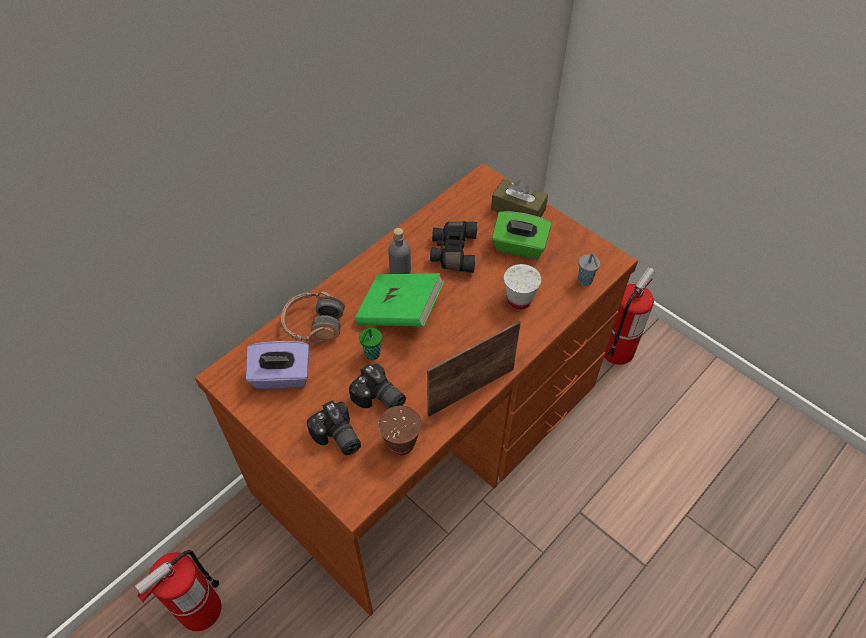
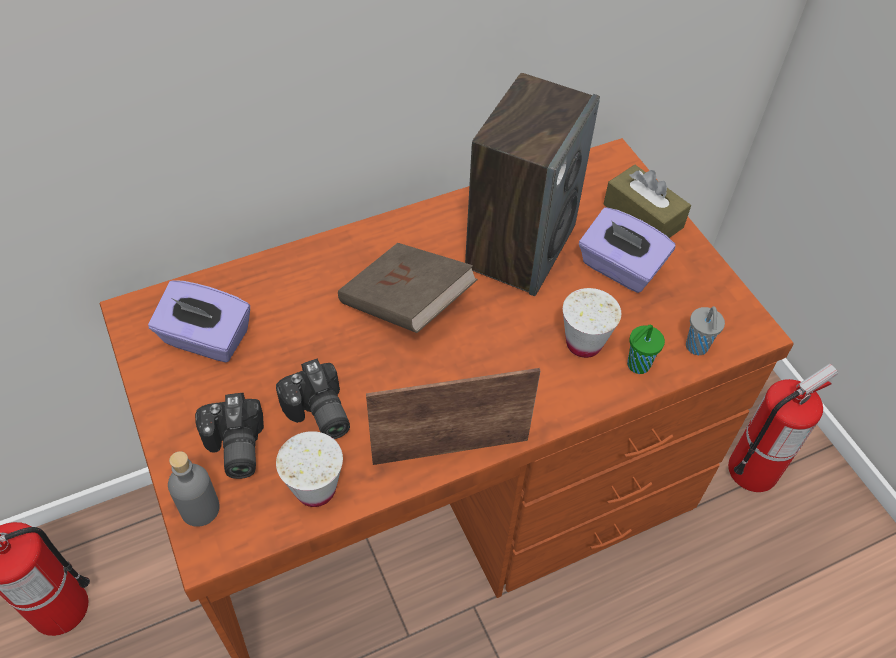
camera: 20 degrees right, 0 degrees up
headphones [281,291,345,343] -> none
green book [355,273,445,327] -> brown book [338,243,478,333]
green cup [359,328,382,360] -> green cup moved to [627,325,665,374]
brown cup [378,406,422,455] -> white cup [276,431,343,507]
grey bottle [388,228,411,274] -> grey bottle moved to [168,451,220,527]
black binoculars [430,221,477,272] -> speaker [465,73,600,296]
green tissue box [492,211,551,259] -> purple tissue box [579,207,676,293]

